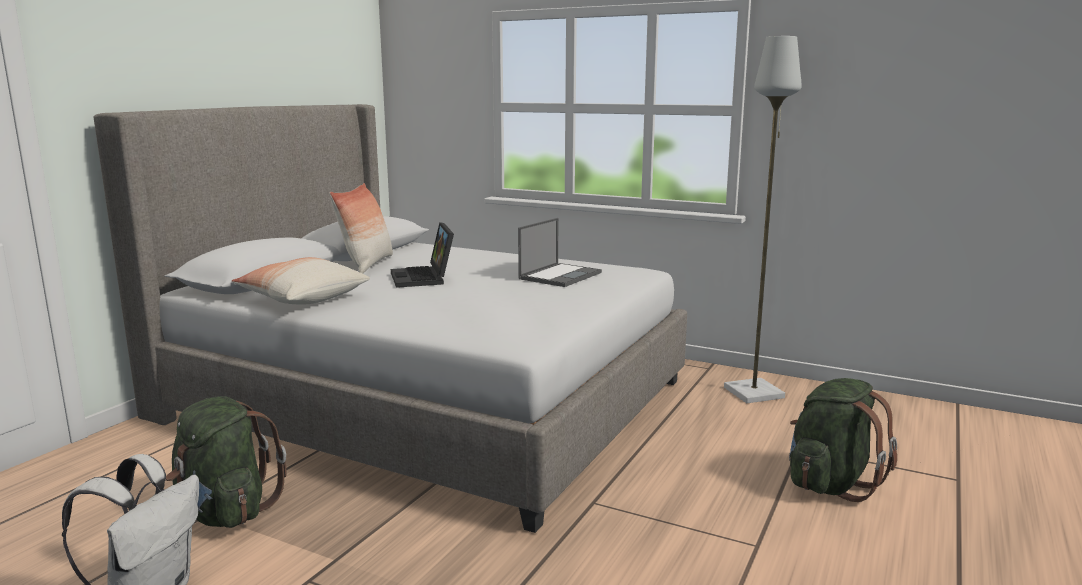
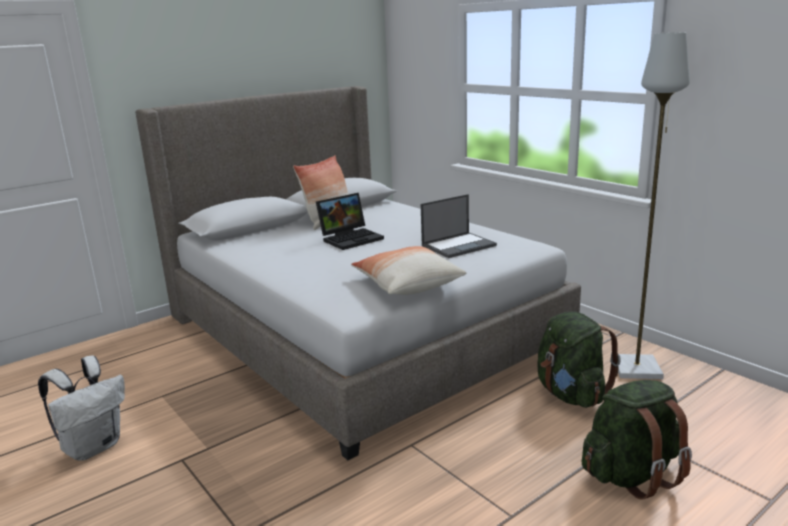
camera: 25 degrees right, 5 degrees up
green backpack [166,396,287,528] -> green backpack moved to [537,311,621,408]
pillow [231,257,370,305] -> pillow moved to [351,246,467,295]
laptop [391,222,454,288] -> laptop turned 135 degrees counterclockwise [316,193,384,250]

